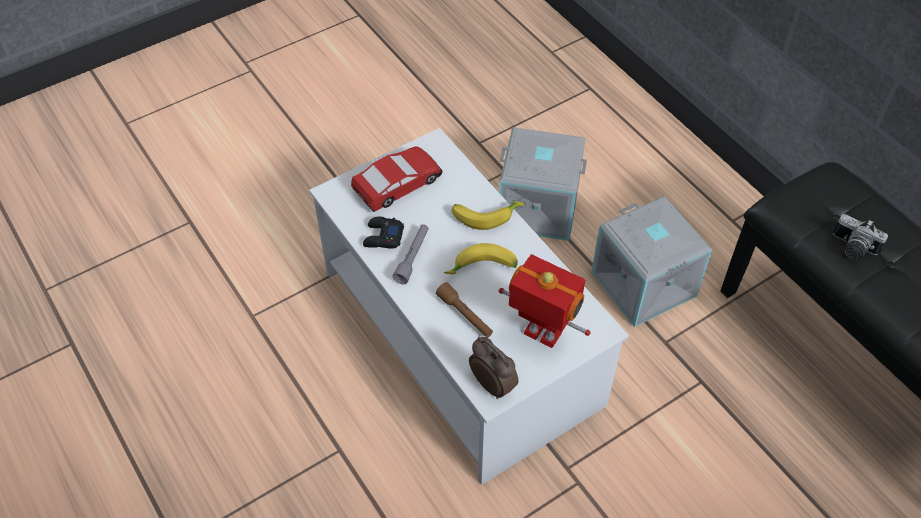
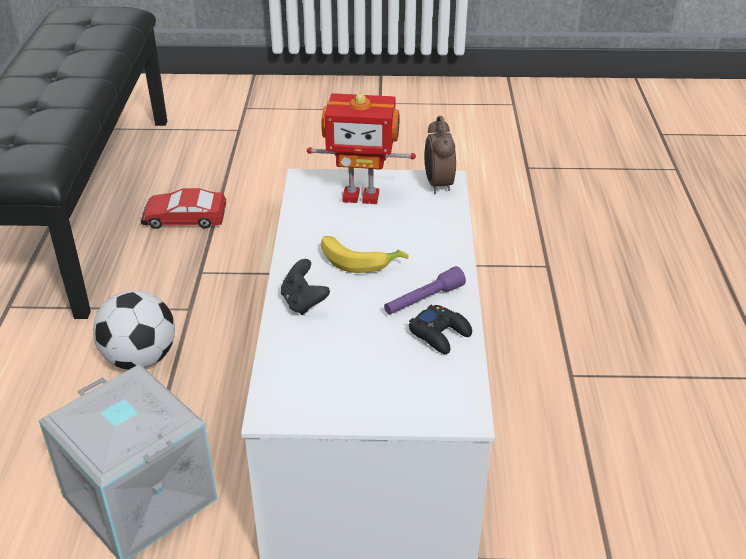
camera: 145 degrees left, 15 degrees down
toy car [351,146,443,212] -> toy car moved to [141,188,226,229]
grey flashlight [392,224,429,284] -> purple flashlight [384,266,466,315]
brown flashlight [436,282,493,338] -> none
banana [452,201,524,230] -> black game controller [281,259,330,315]
toy robot [499,254,591,348] -> toy robot turned 60 degrees counterclockwise [307,93,416,204]
grey storage box [591,196,712,327] -> football [93,290,175,370]
camera [833,214,888,260] -> none

